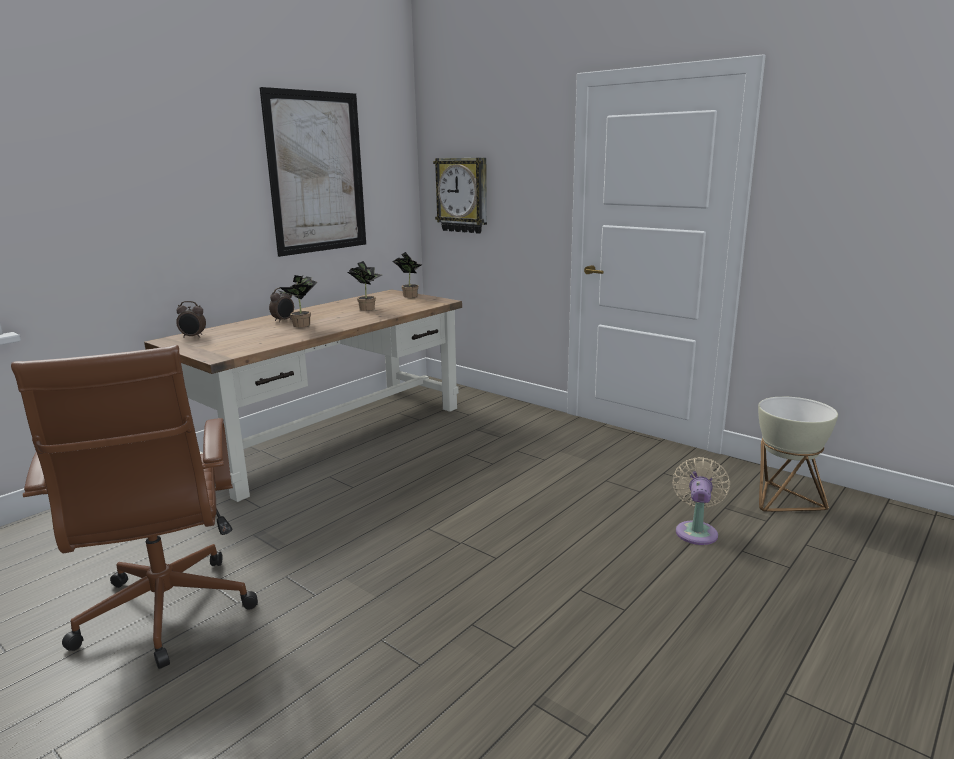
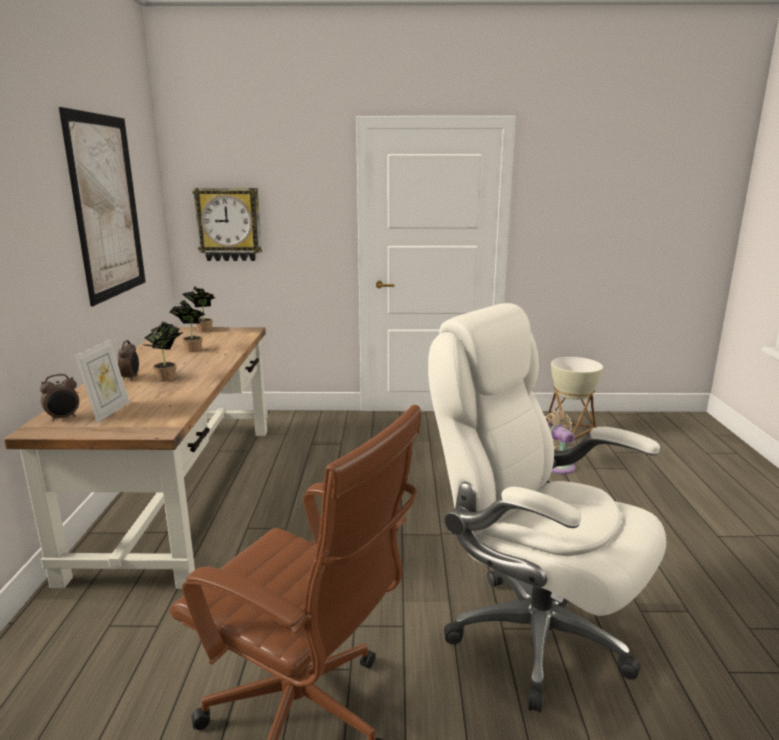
camera: 40 degrees left, 0 degrees up
none -> picture frame [75,340,129,423]
none -> white office chair [428,303,666,712]

